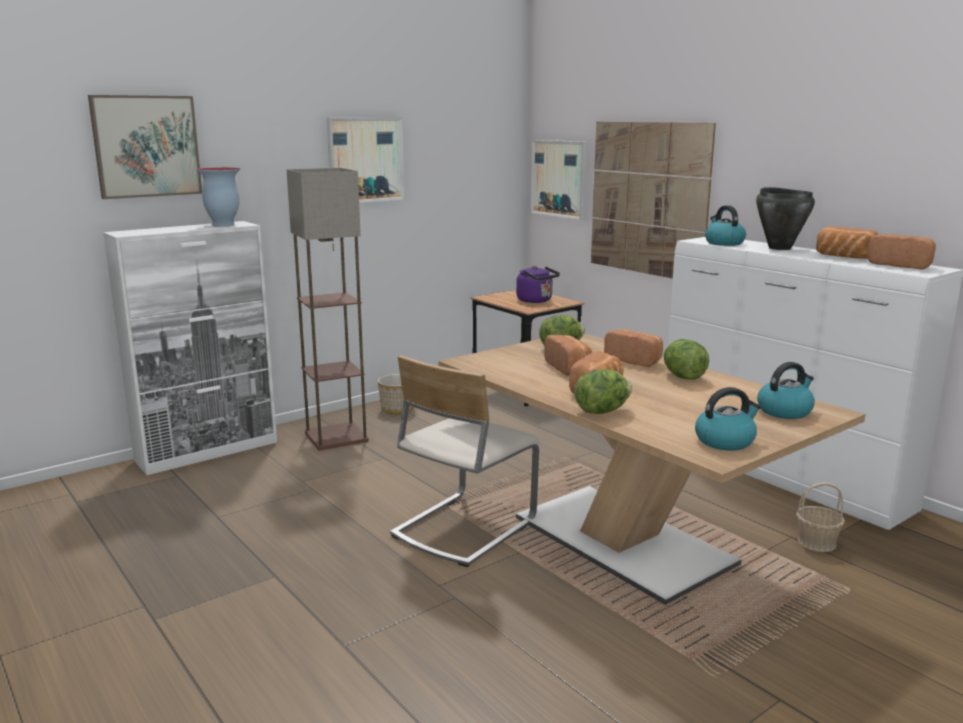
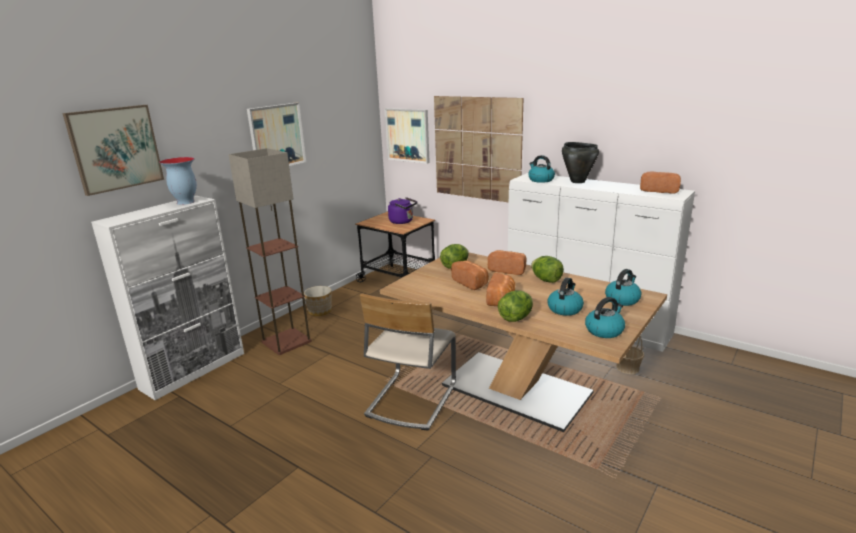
camera: 15 degrees left, 5 degrees up
bread [816,226,878,259] -> none
none -> kettle [547,277,584,316]

